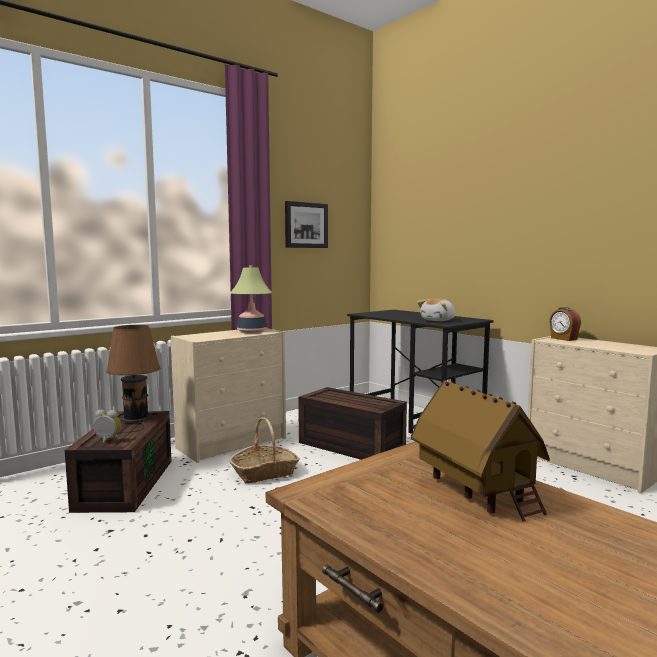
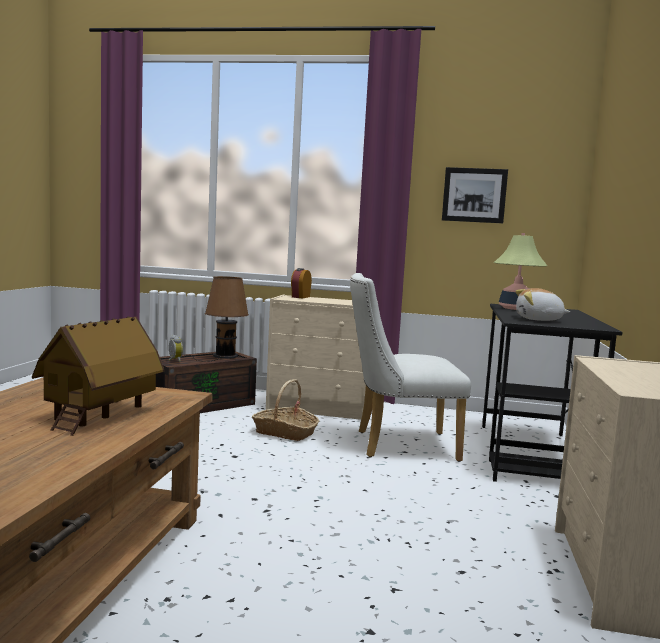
camera: 50 degrees right, 0 degrees up
table lamp [230,265,272,333] -> table lamp moved to [494,233,548,310]
brown storage box [298,387,407,460] -> white chair [350,273,471,462]
alarm clock [549,307,581,341] -> alarm clock moved to [291,268,312,298]

